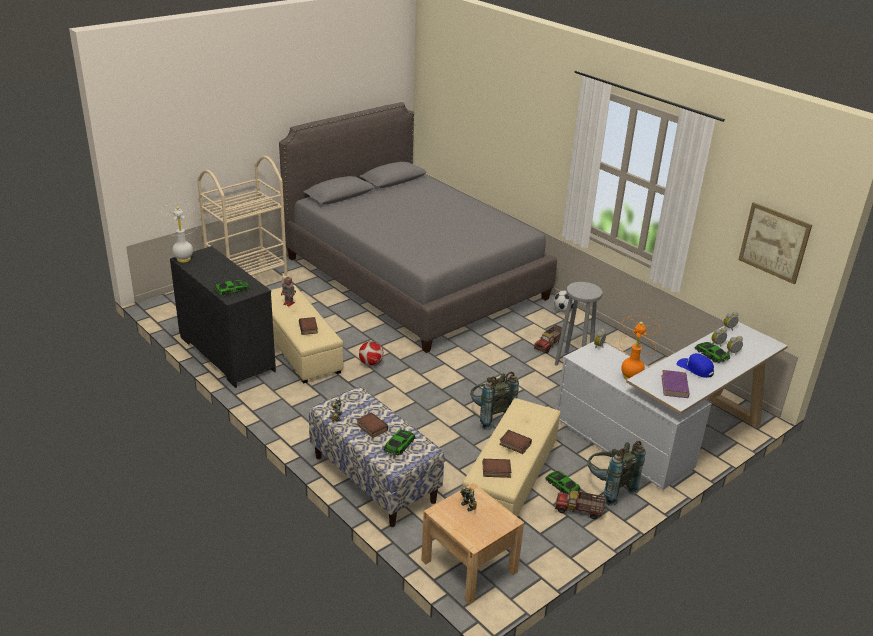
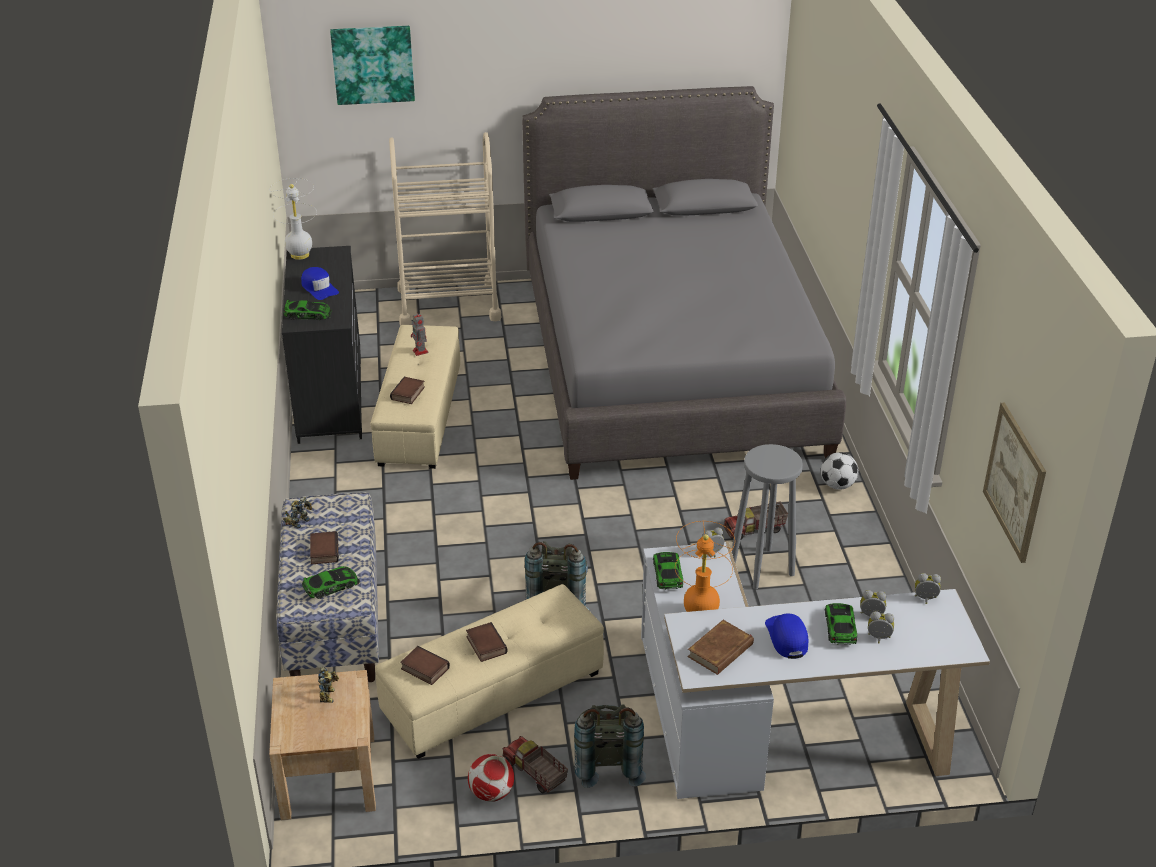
camera: 35 degrees right, 5 degrees up
football [359,341,384,366] -> football moved to [468,754,514,802]
toy car [545,471,581,494] -> toy car moved to [653,552,683,589]
purple book [661,370,689,398] -> brown book [688,620,754,675]
none -> blue cap [301,267,339,300]
none -> picture [330,26,415,105]

